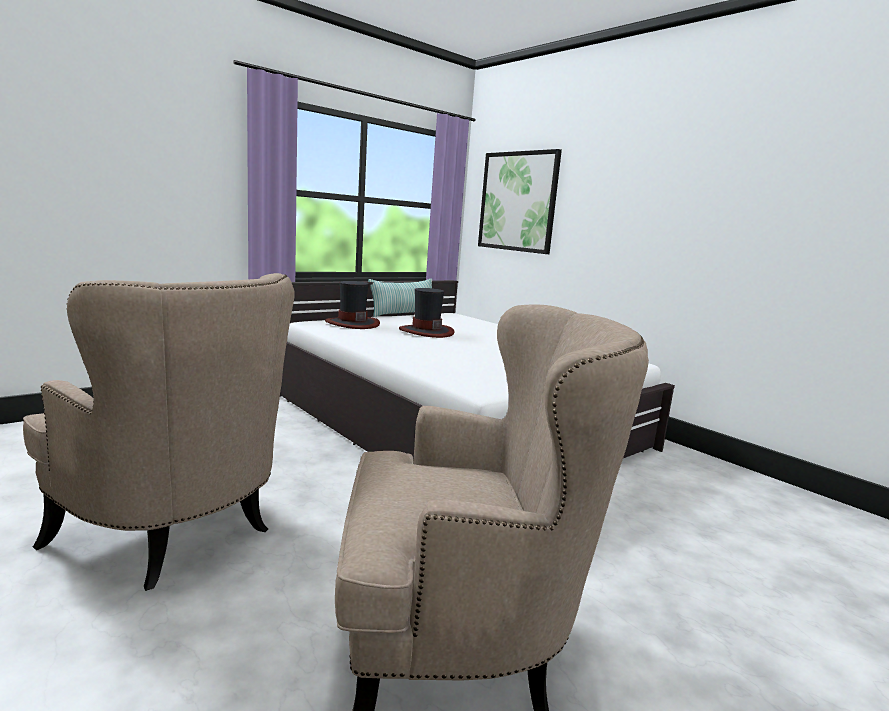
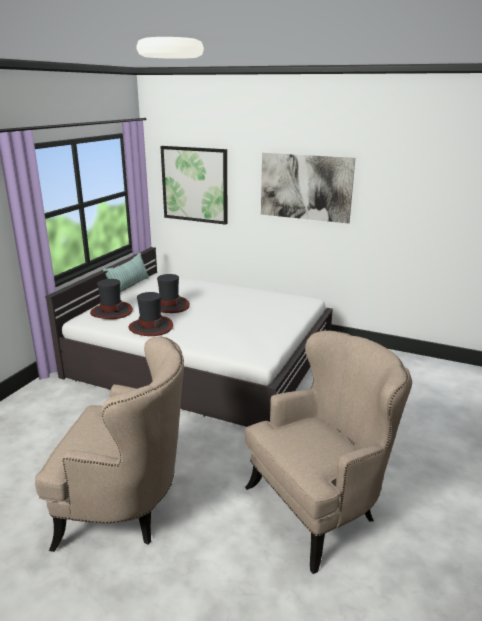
camera: 25 degrees left, 10 degrees up
none -> hat [129,292,173,336]
none -> picture [261,153,355,224]

